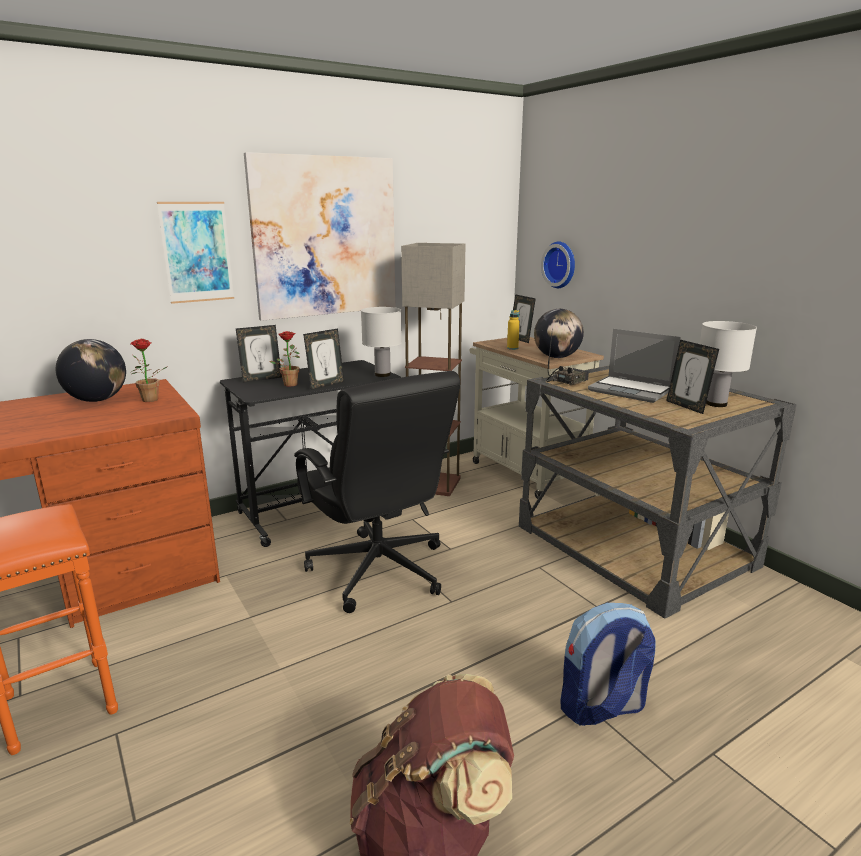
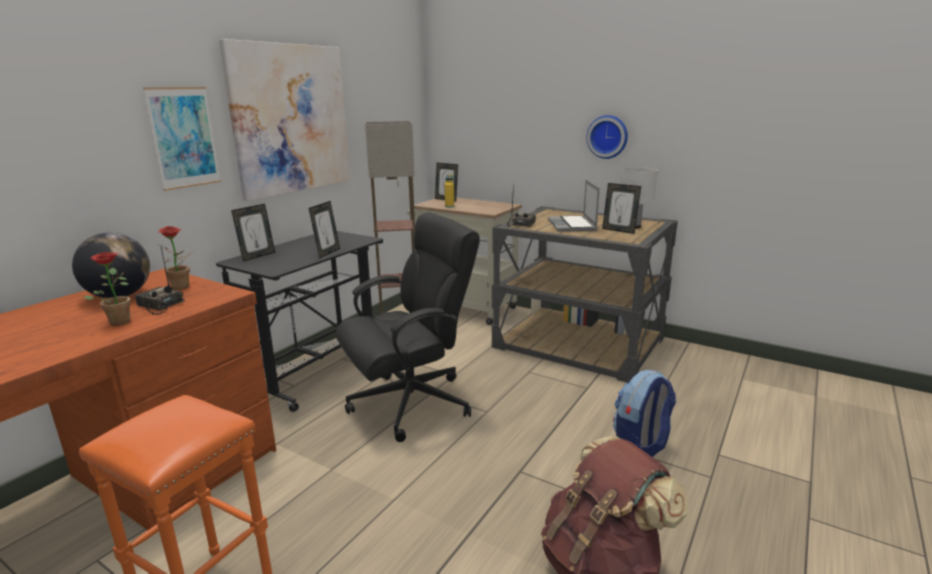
camera: 25 degrees left, 0 degrees up
potted plant [270,331,300,386] -> potted plant moved to [83,252,131,326]
black office chair [294,371,460,613] -> black office chair turned 60 degrees counterclockwise [336,212,480,442]
white table lamp [361,307,402,377] -> none
globe [534,309,584,358] -> none
wall clock [541,242,575,288] -> wall clock moved to [587,115,628,159]
laptop [588,329,681,403] -> laptop turned 75 degrees clockwise [548,179,600,232]
none -> radio [135,247,185,315]

